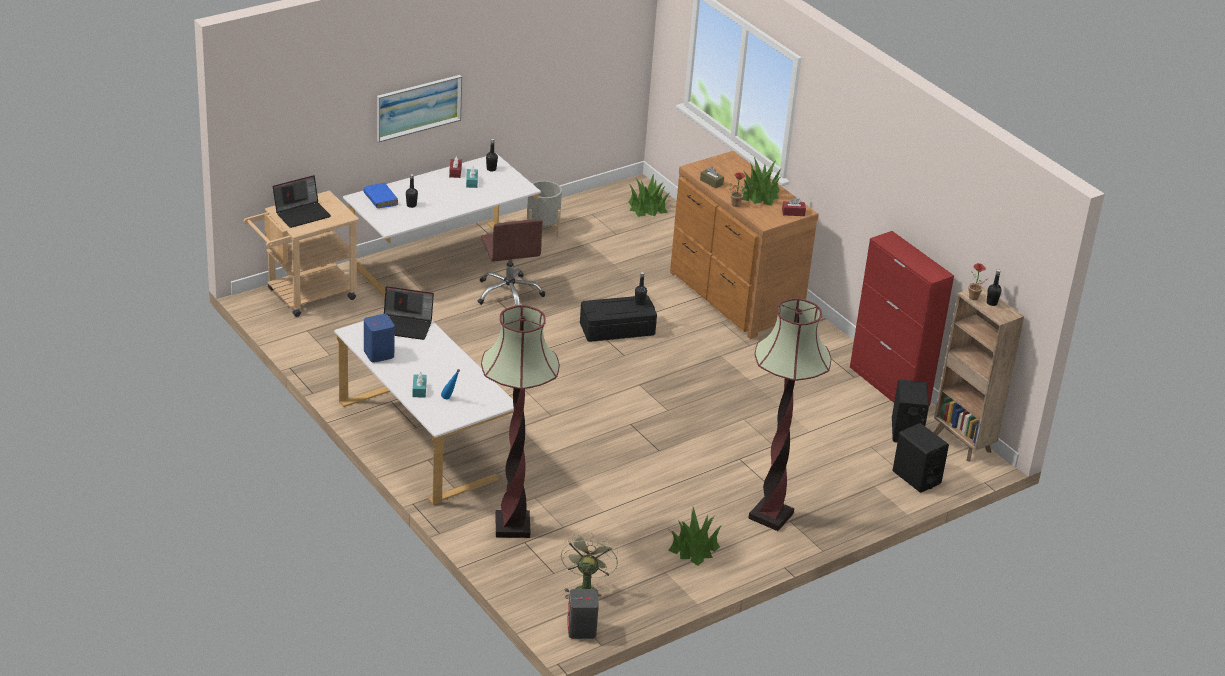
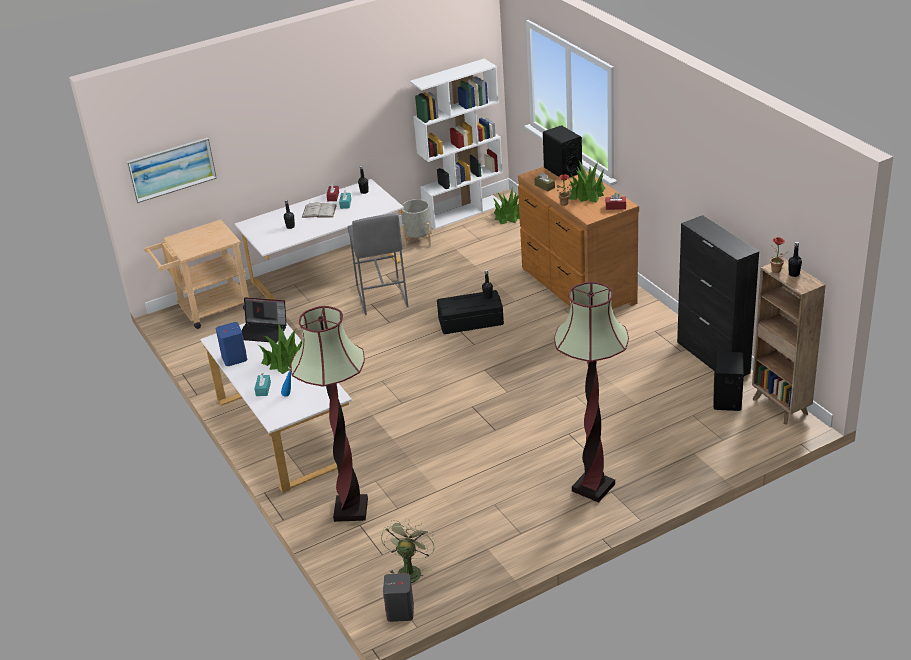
camera: 10 degrees right, 0 degrees up
laptop [273,175,331,228] -> none
blue book [363,183,398,208] -> none
picture [377,75,462,142] -> picture moved to [127,137,217,203]
brown office chair [478,219,545,306] -> grey stool [348,213,408,315]
potted plant [668,507,722,566] -> potted plant moved to [258,325,302,374]
red cabinet [850,231,954,406] -> black cabinet [677,215,759,376]
black speaker [892,423,949,493] -> black speaker moved to [543,125,582,178]
none -> white book [302,202,337,218]
none -> white bookcase [410,59,503,230]

